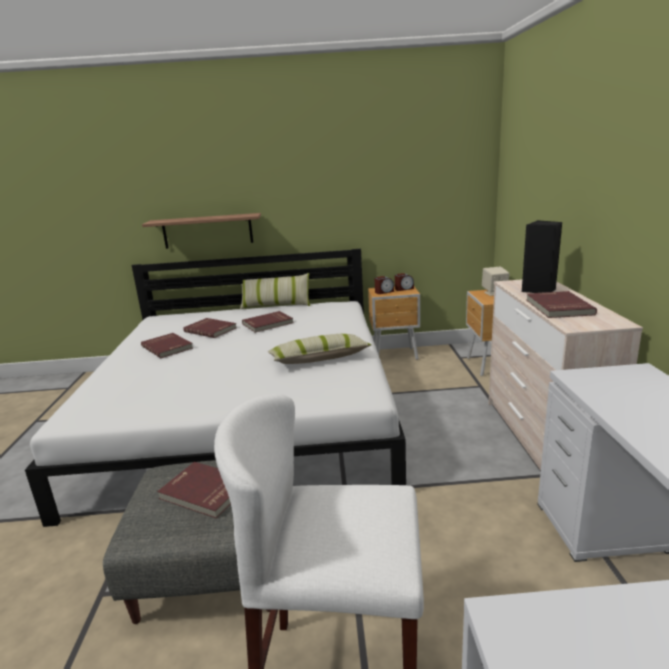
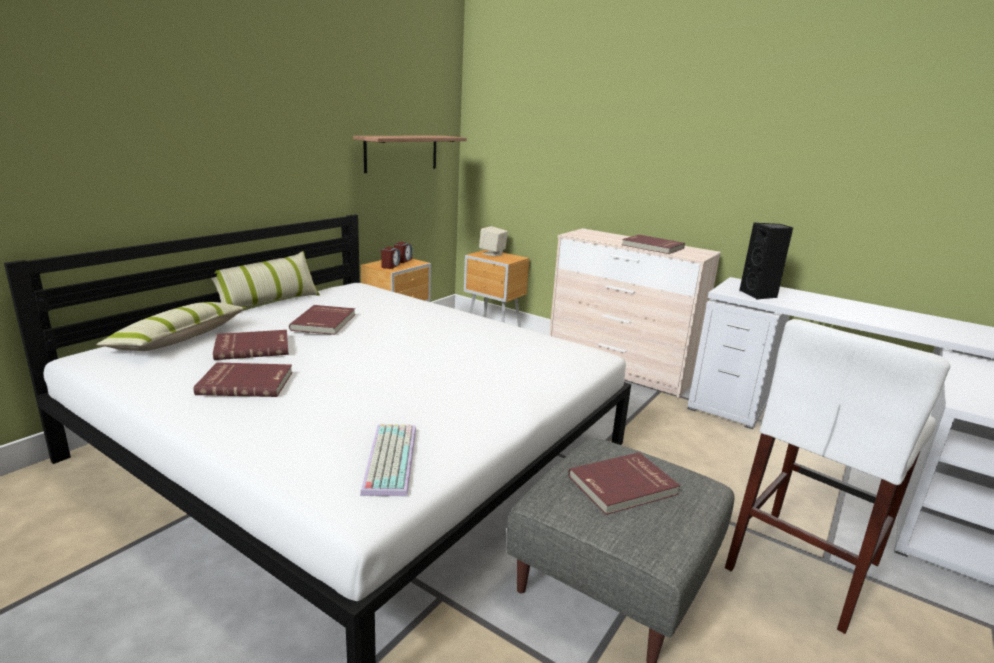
camera: 55 degrees left, 0 degrees up
shelf [142,213,261,249] -> shelf moved to [353,136,467,173]
pillow [268,334,371,364] -> pillow moved to [96,302,246,351]
black speaker [522,220,562,293] -> black speaker moved to [739,222,793,300]
none -> keyboard [360,424,416,496]

